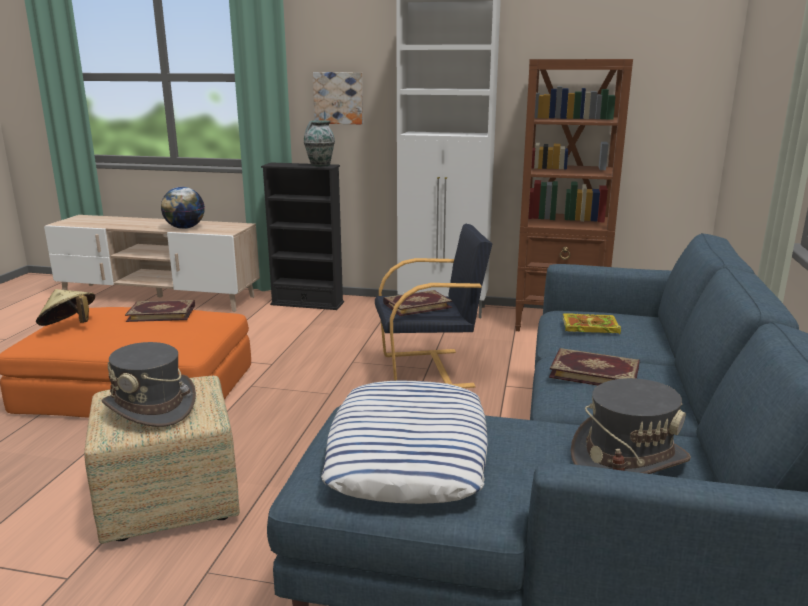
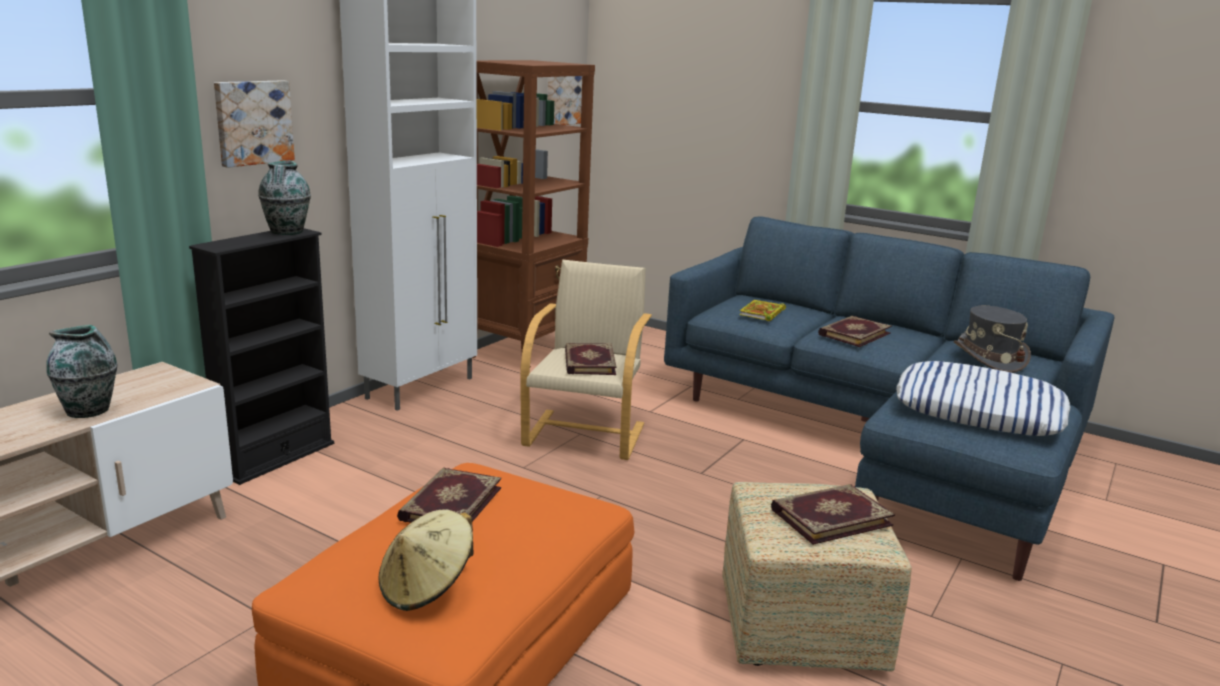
camera: 70 degrees left, 0 degrees up
grey hat [101,342,196,427] -> book [771,484,895,545]
globe [161,187,205,229] -> vase [46,325,117,418]
black armchair [375,224,492,388] -> beige armchair [520,260,652,460]
none -> picture [547,76,582,125]

